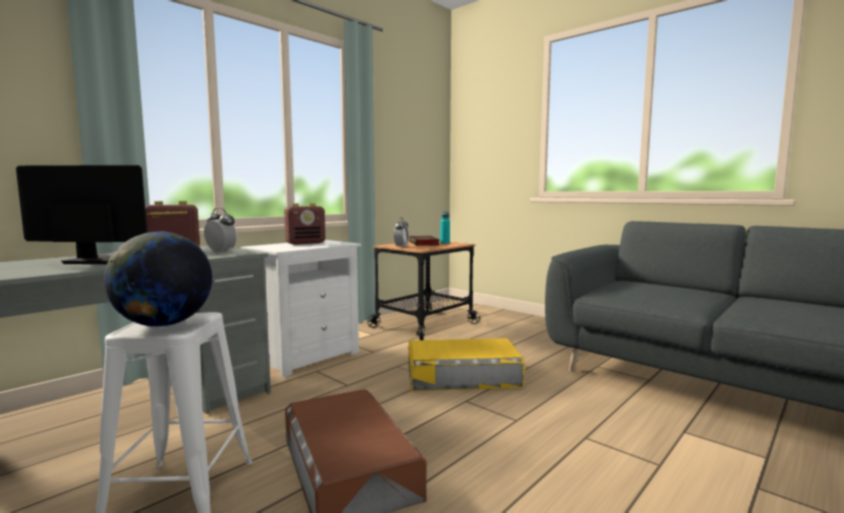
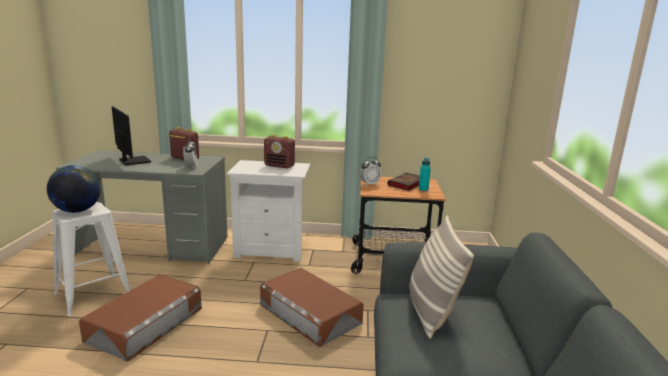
camera: 50 degrees right, 10 degrees up
yellow storage box [408,338,525,391] -> brown storage box [260,268,364,347]
none -> pillow [409,215,474,339]

